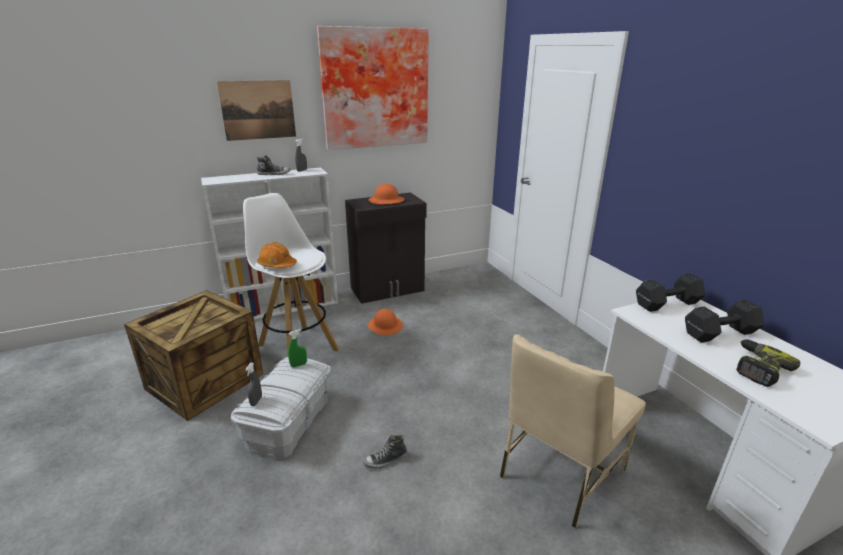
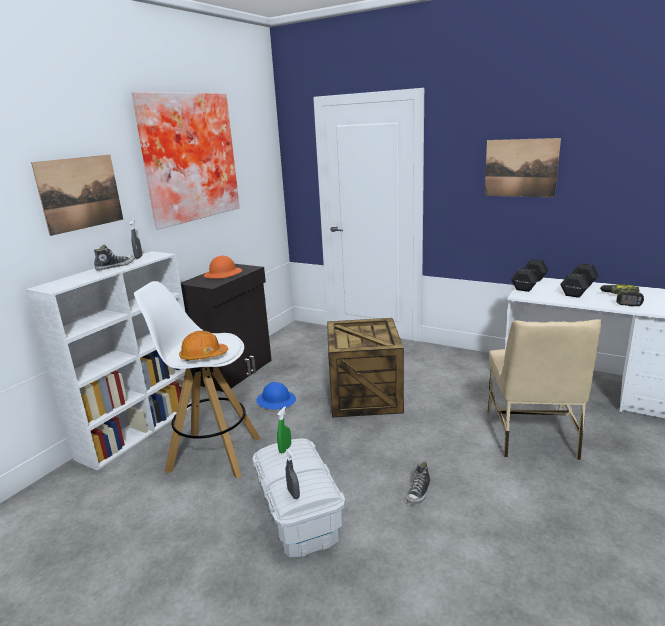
camera: 35 degrees left, 5 degrees down
crate [124,290,263,421] -> crate moved to [327,318,404,417]
orange hard hat [368,309,403,335] -> blue hard hat [257,382,296,410]
none -> picture [484,138,561,197]

